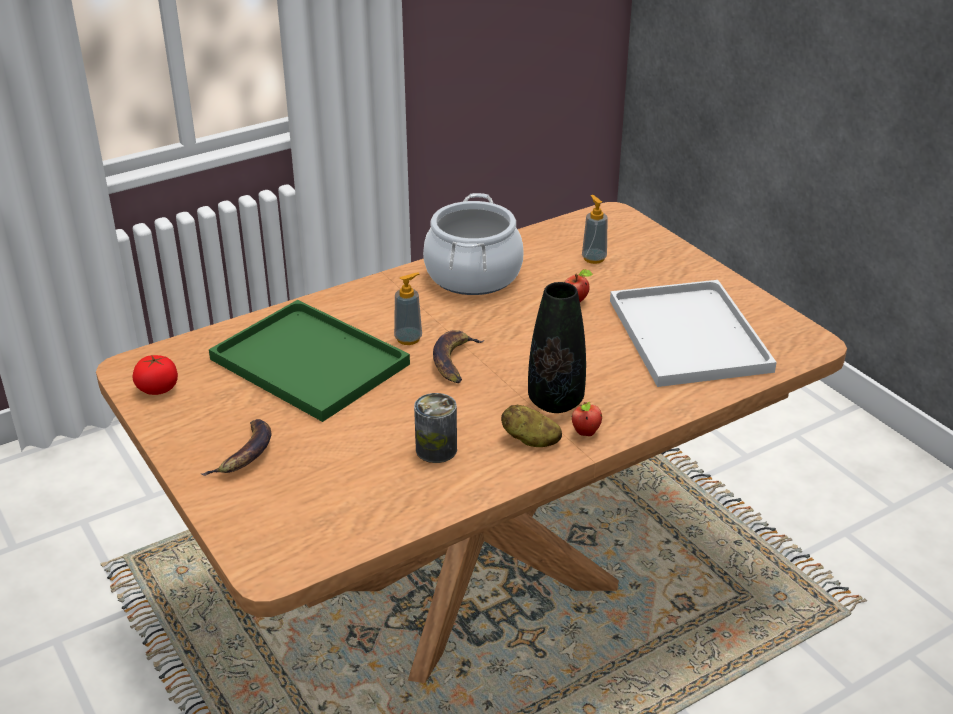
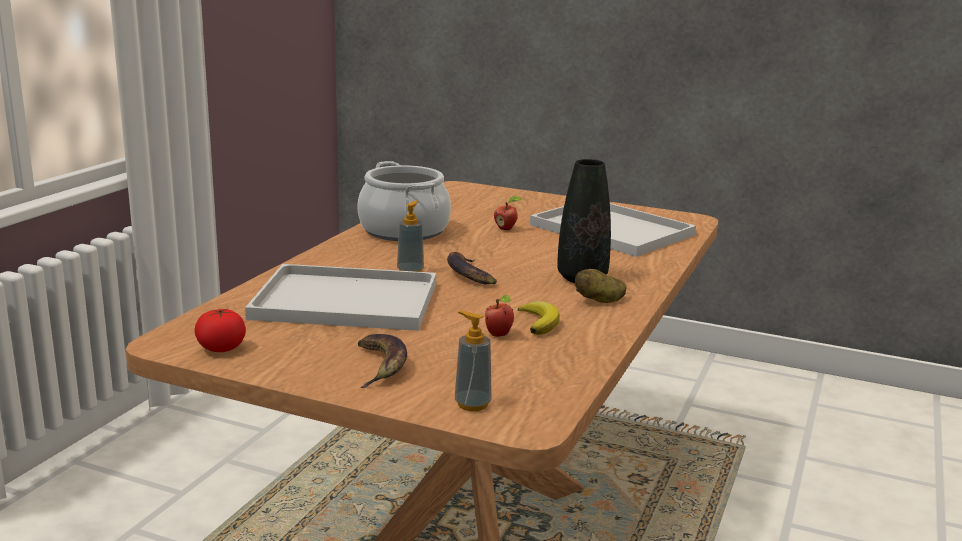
camera: 35 degrees left, 15 degrees down
green tray [209,300,410,422] -> white tray [245,264,436,331]
can [414,393,457,463] -> banana [518,301,560,335]
apple [571,402,602,436] -> apple moved to [485,294,514,337]
soap dispenser [582,195,608,264] -> soap dispenser moved to [455,311,492,411]

